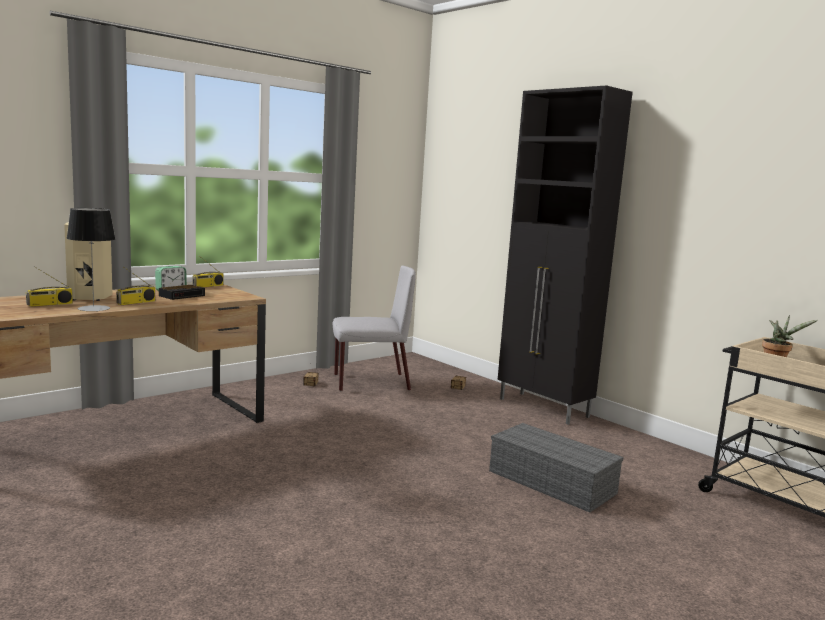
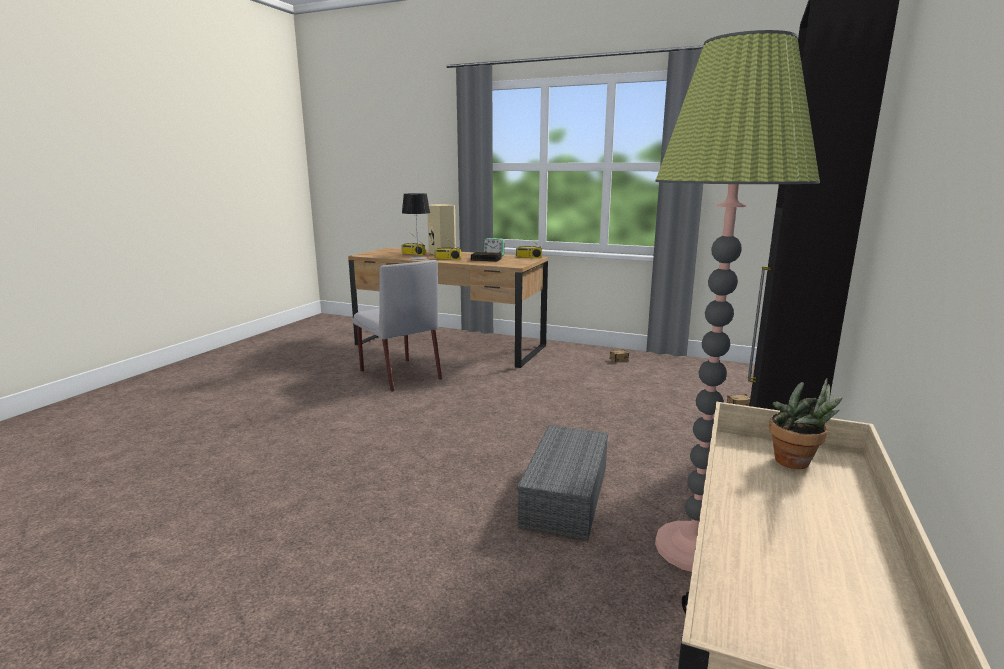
camera: 65 degrees right, 5 degrees up
grey chair [333,266,416,391] -> grey chair moved to [353,260,442,392]
none -> floor lamp [655,30,820,572]

